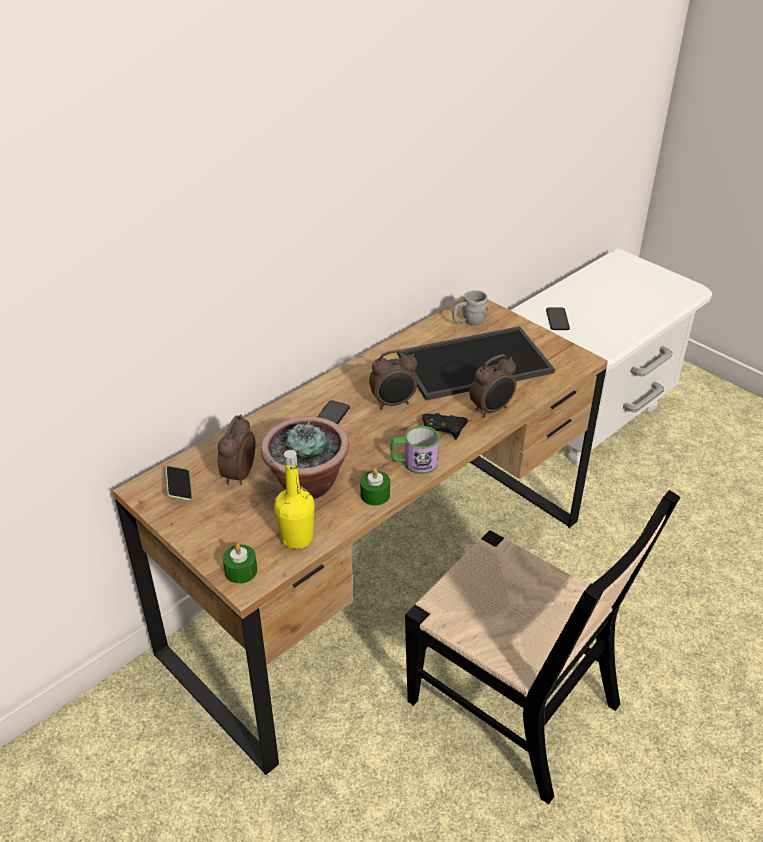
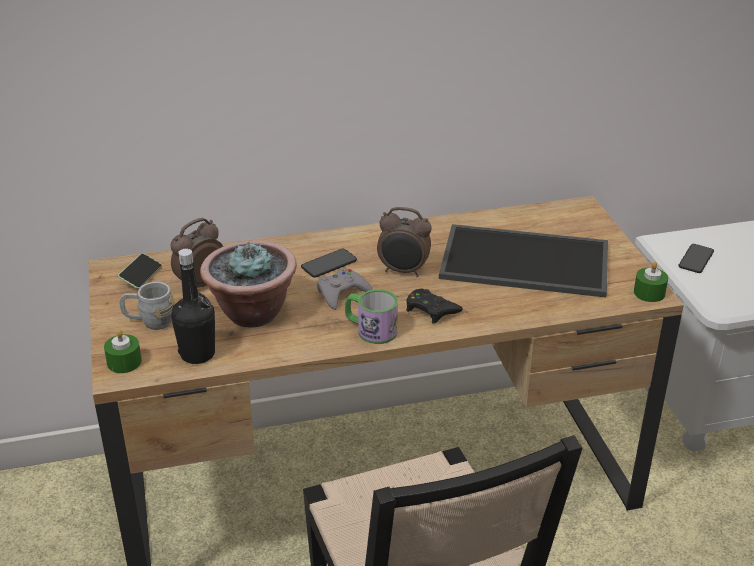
camera: 30 degrees right, 5 degrees down
yellow bottle [274,450,315,549] -> black bottle [171,249,215,364]
green candle [360,468,390,506] -> green candle moved to [634,262,668,302]
grey mug [452,290,489,325] -> grey mug moved to [120,282,175,330]
alarm clock [469,354,516,418] -> none
none -> grey game controller [317,268,372,310]

